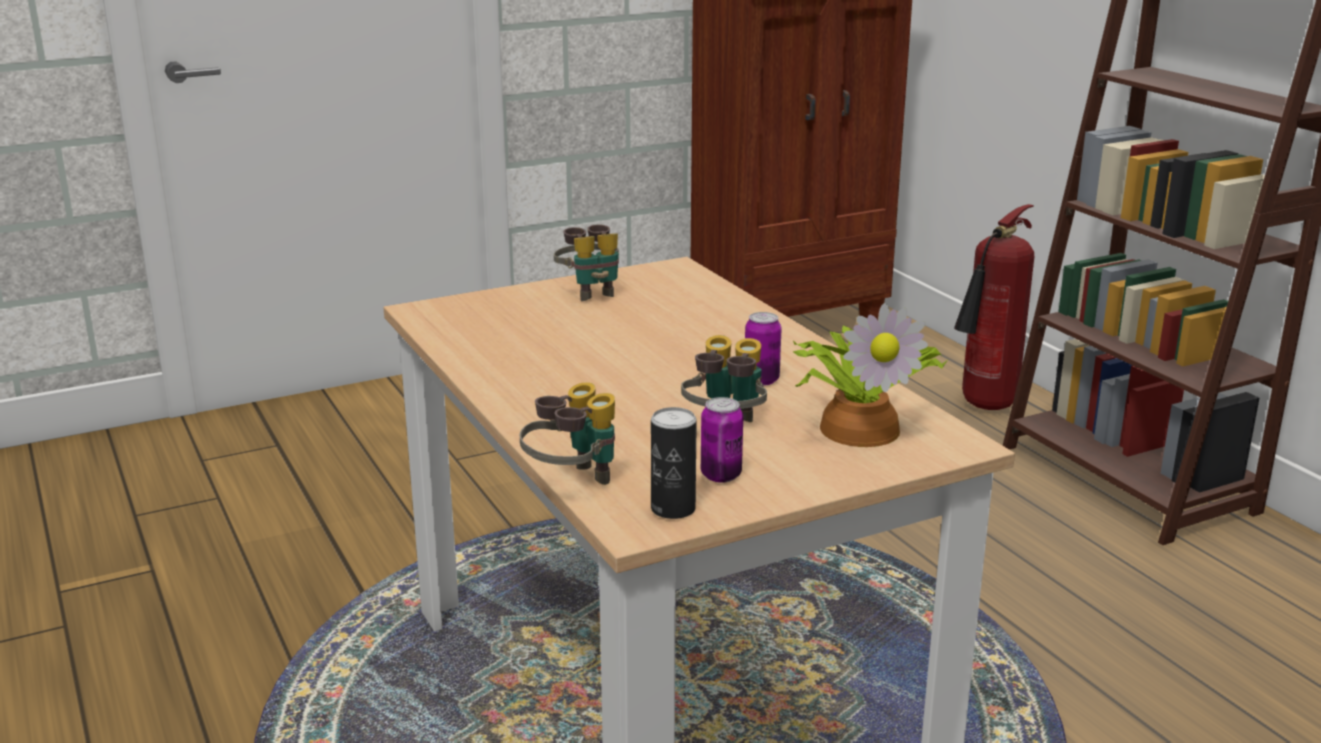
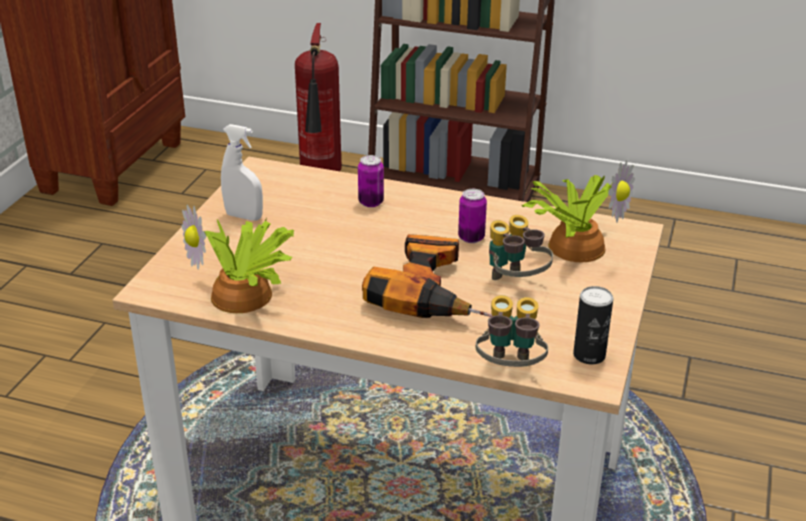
camera: 45 degrees left, 10 degrees up
binoculars [554,224,619,301] -> white spray bottle [221,124,263,221]
can [701,397,743,483] -> can moved to [358,155,384,207]
none -> potted plant [181,205,294,313]
none -> power drill [362,234,492,318]

